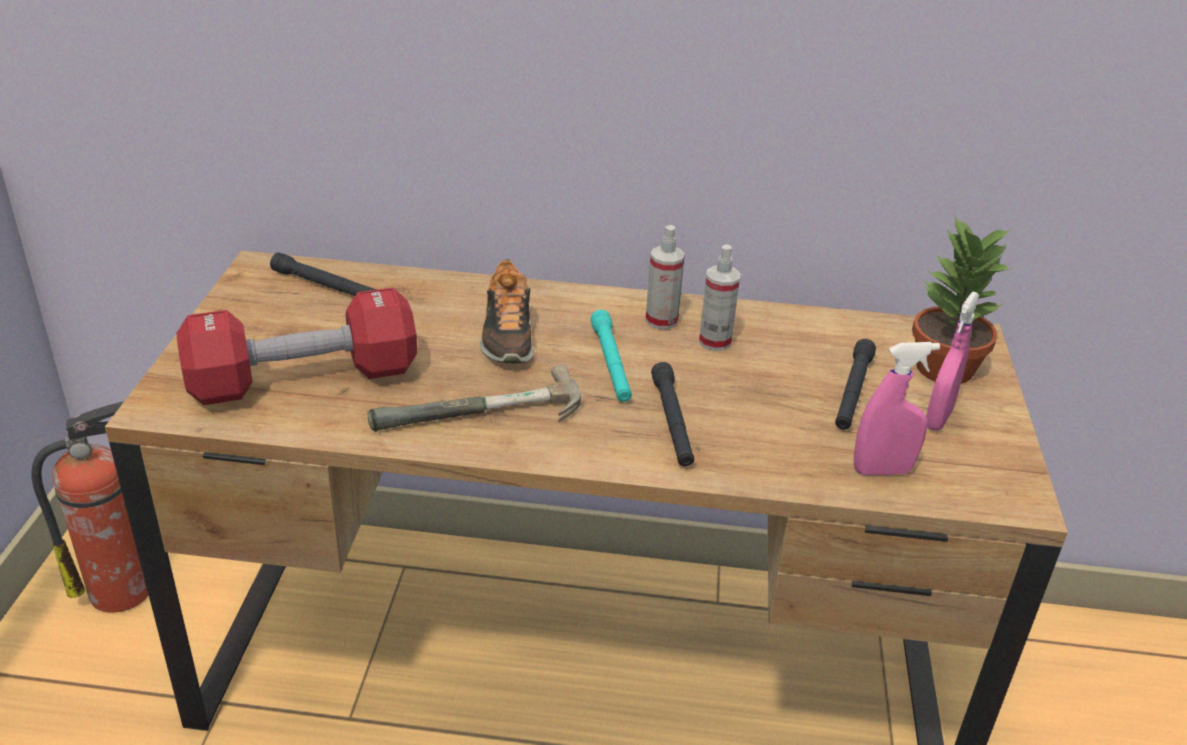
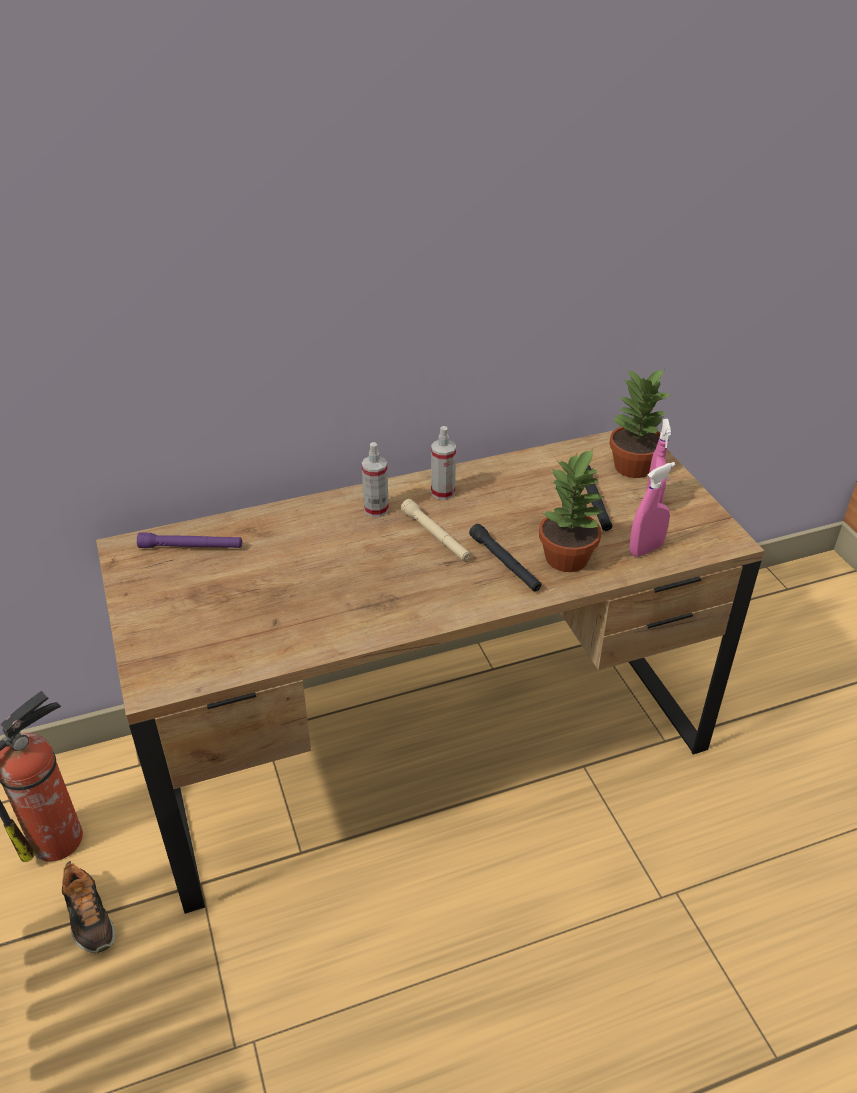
camera: 25 degrees left, 5 degrees up
red dumbbell [177,287,417,405] -> none
black flashlight [270,252,377,296] -> purple flashlight [137,532,242,548]
hammer [367,365,581,432] -> none
shoe [480,259,534,364] -> shoe moved to [62,861,115,953]
turquoise flashlight [591,310,632,402] -> beige flashlight [401,499,471,561]
spray bottle [699,245,740,351] -> spray bottle moved to [362,442,389,517]
none -> potted plant [539,449,605,572]

